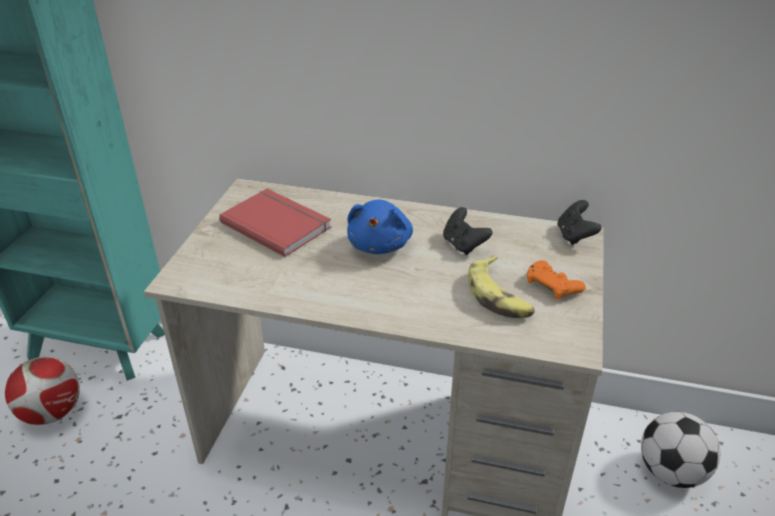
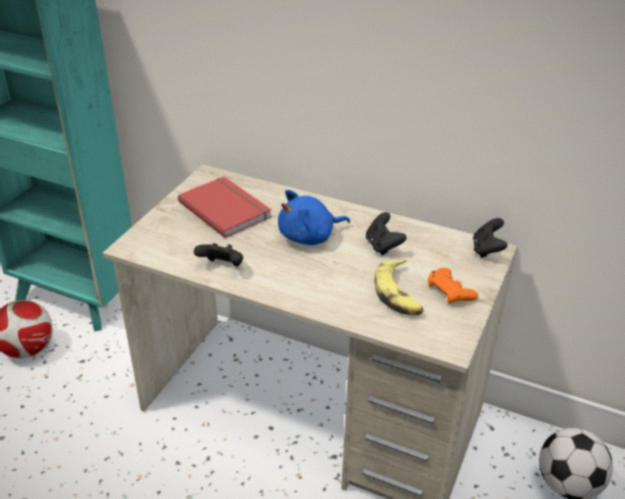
camera: 10 degrees right, 0 degrees up
blue plush toy [347,199,413,254] -> blue plush toy turned 45 degrees clockwise [278,190,350,245]
none -> black game controller [194,243,243,267]

